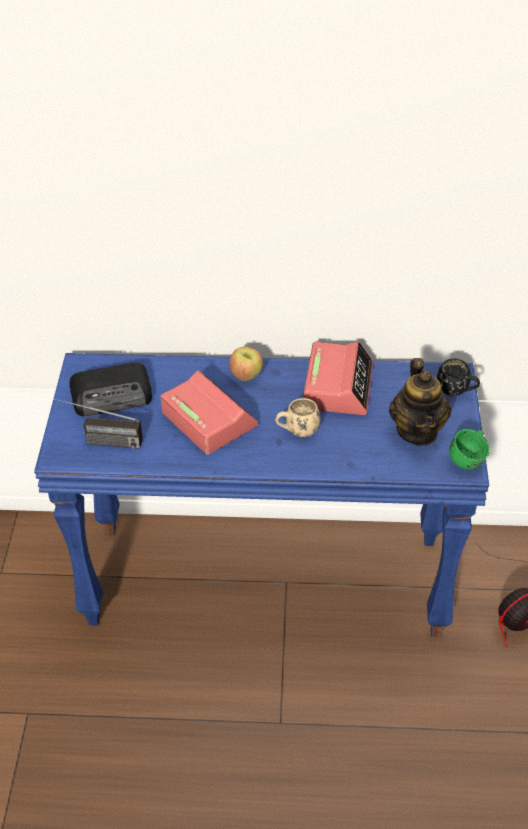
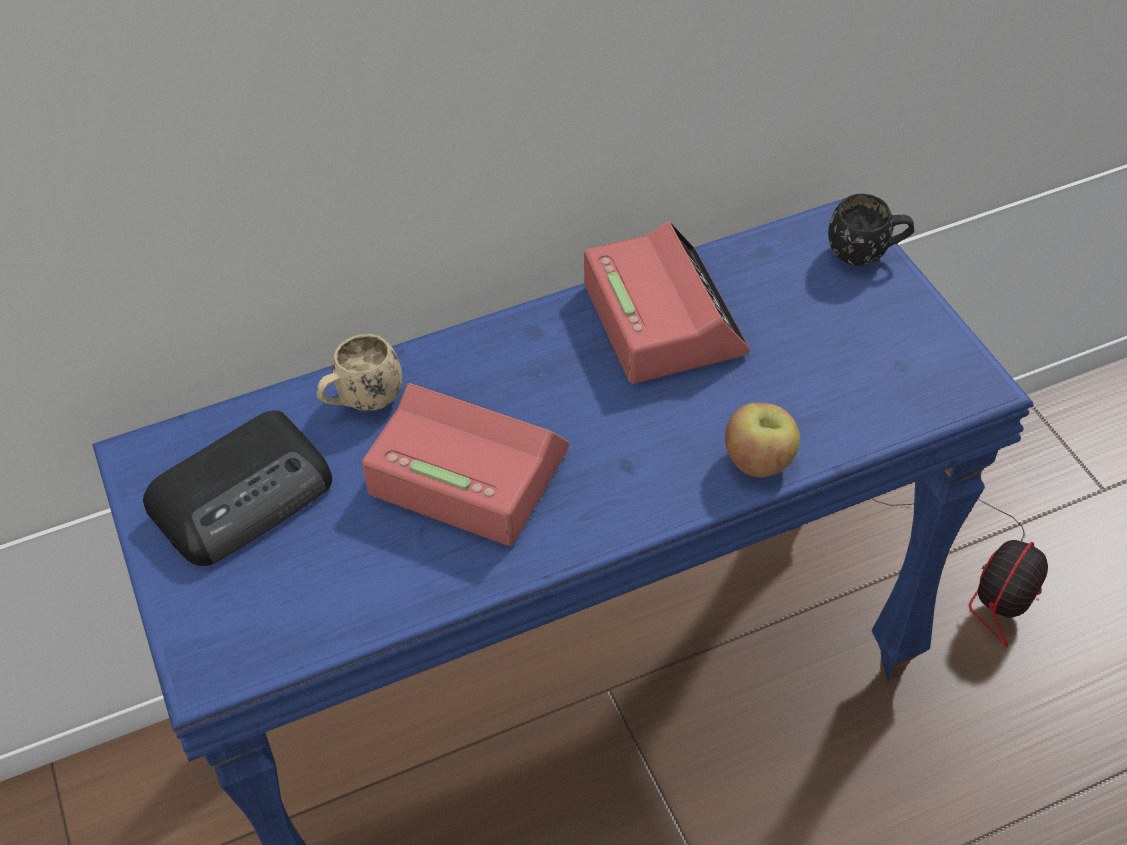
camera: 25 degrees left, 5 degrees up
radio [54,398,143,449] -> none
apple [229,347,263,381] -> apple moved to [725,403,800,478]
beige mug [275,398,320,437] -> beige mug moved to [317,334,402,411]
teapot [389,358,452,446] -> none
green mug [449,429,490,470] -> none

